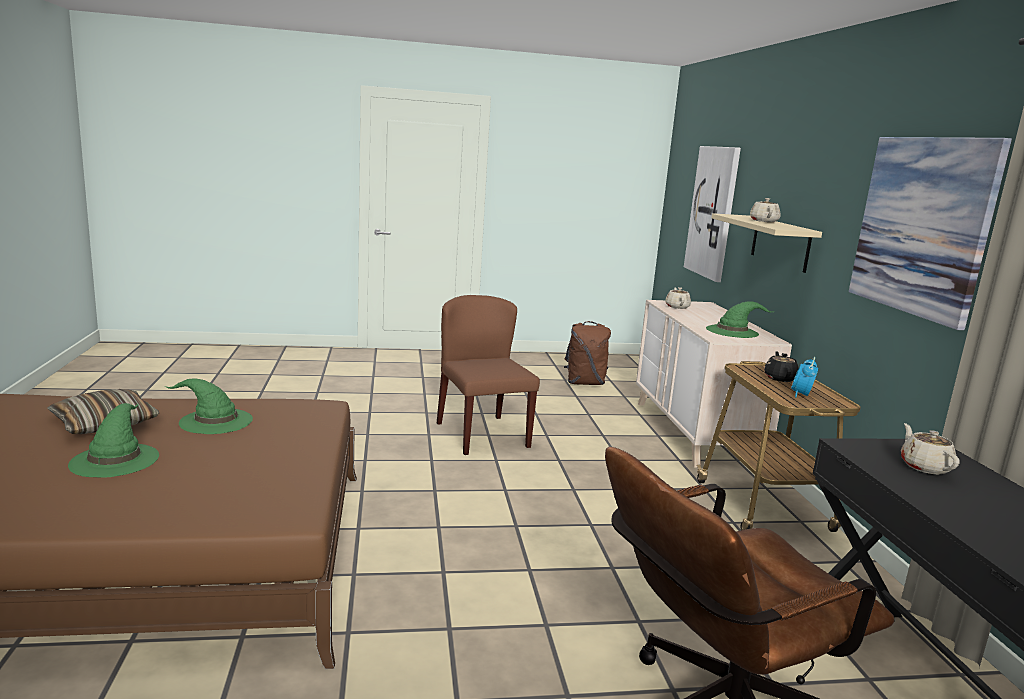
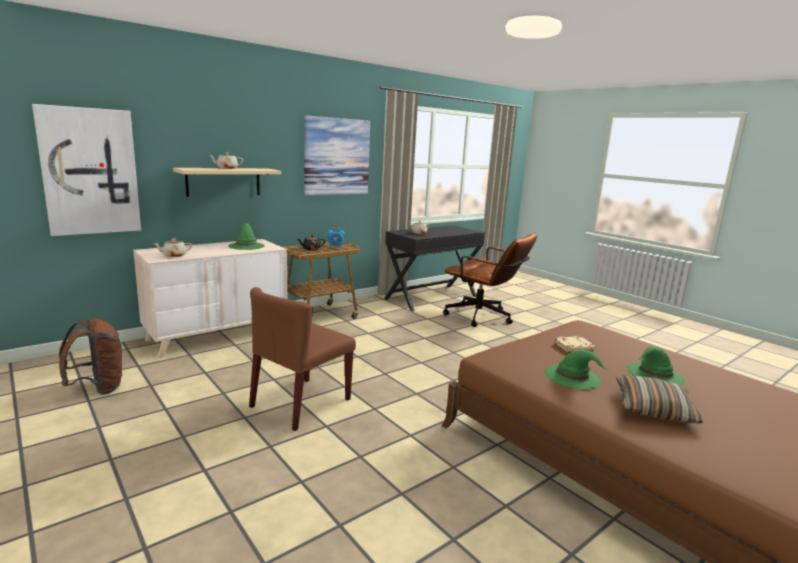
camera: 120 degrees left, 0 degrees up
none -> beige book [555,336,595,352]

